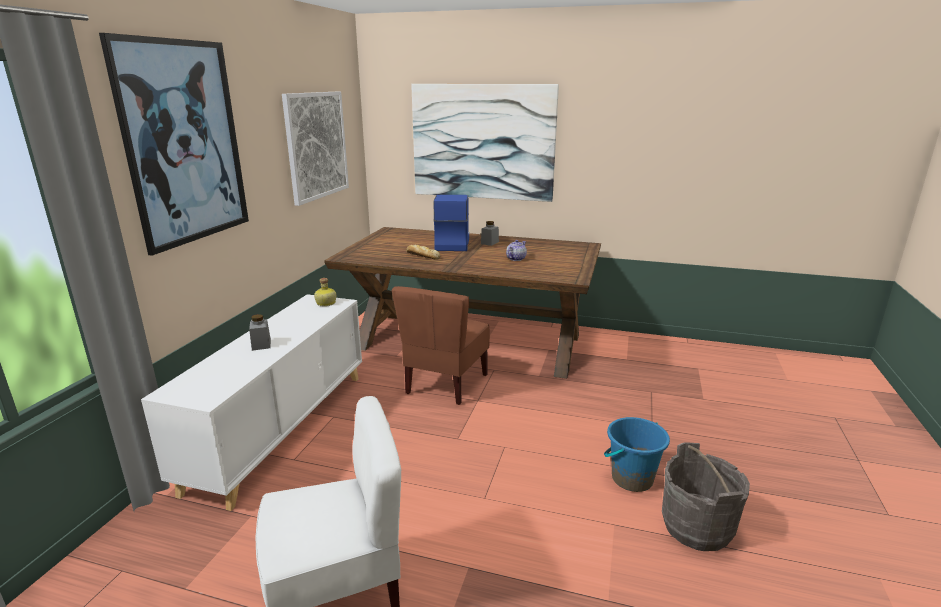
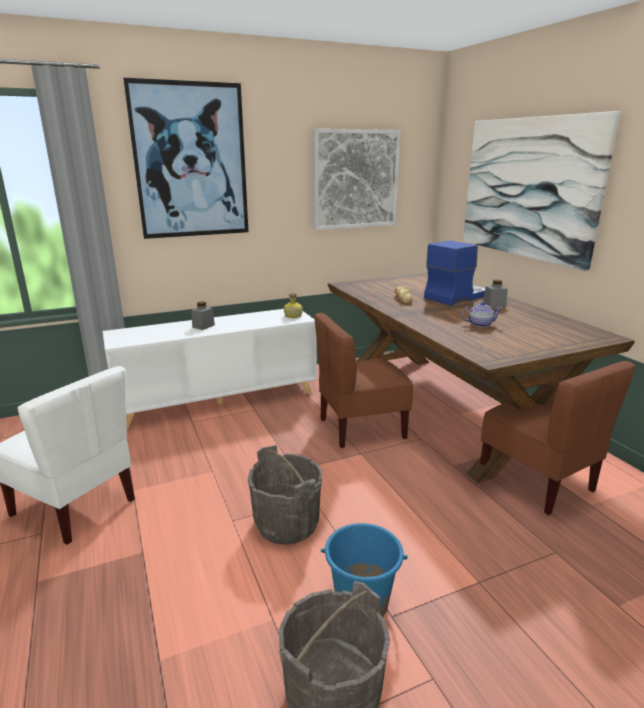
camera: 50 degrees right, 0 degrees up
none -> grey bucket [248,445,322,545]
none -> brown chair [480,361,636,515]

